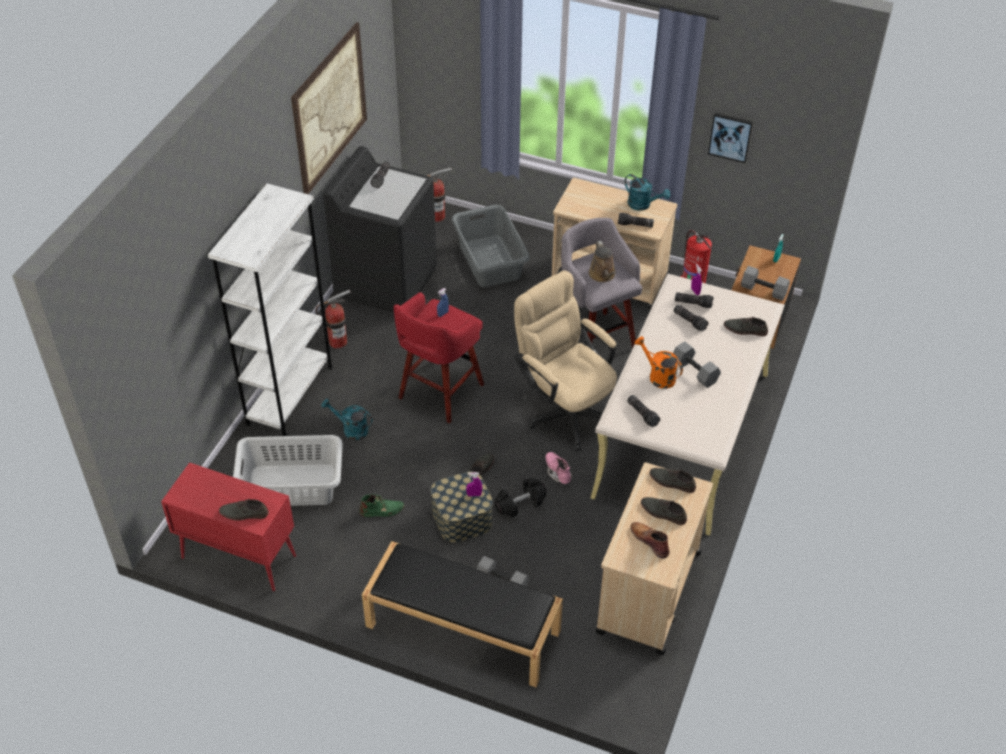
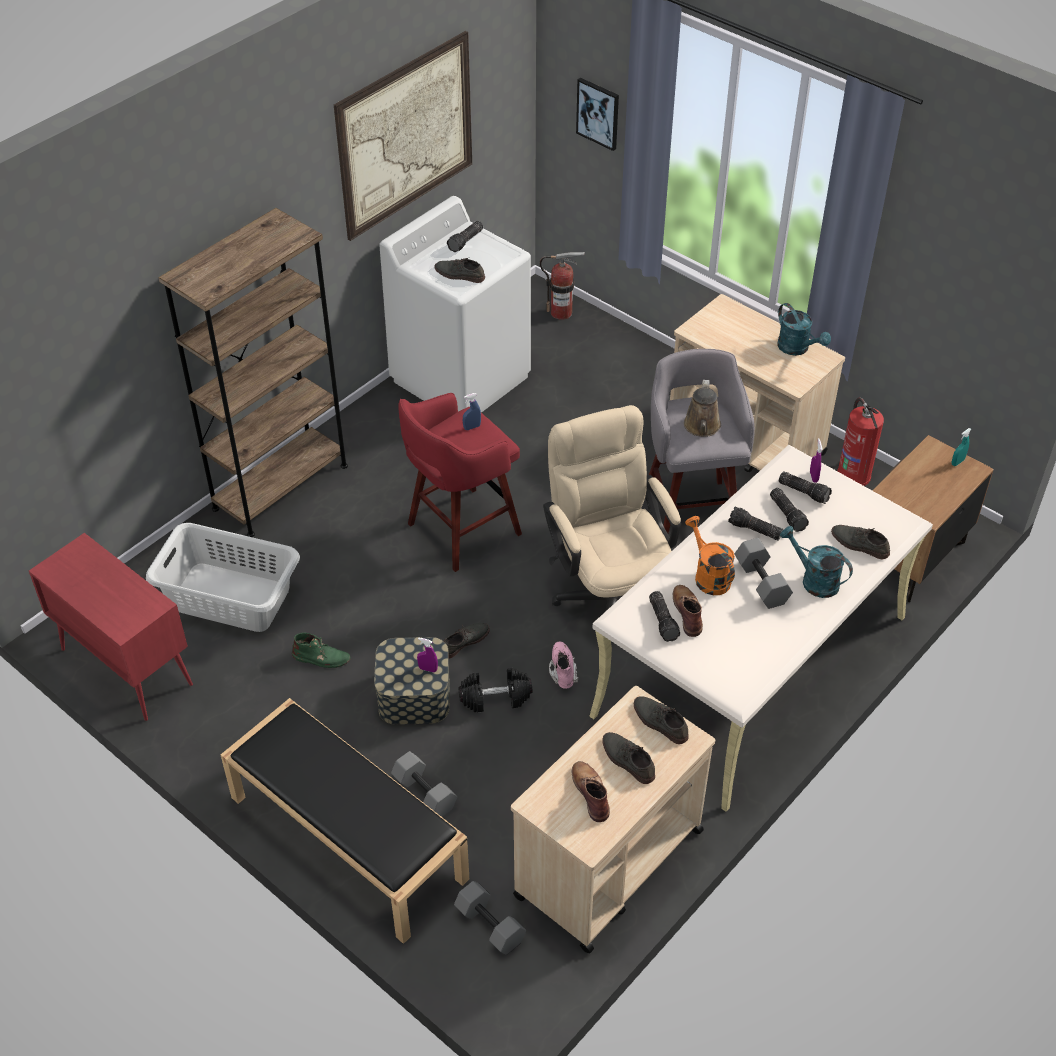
camera: 20 degrees right, 0 degrees up
white bookcase [208,183,333,436] -> brown bookcase [158,208,348,537]
grey shoe [219,498,269,521] -> grey shoe moved to [434,258,485,283]
fire extinguisher [315,290,351,348] -> none
turquoise watering can [321,399,373,440] -> turquoise watering can moved to [780,526,853,598]
black washing machine [323,146,437,313] -> white washing machine [379,196,531,413]
grey laundry basket [451,205,530,287] -> none
flashlight [618,213,654,228] -> flashlight moved to [728,507,783,541]
picture [708,113,753,163] -> picture moved to [576,78,619,151]
grey dumbbell [741,266,790,301] -> grey dumbbell moved to [454,881,526,955]
none -> brown boot [673,585,703,637]

